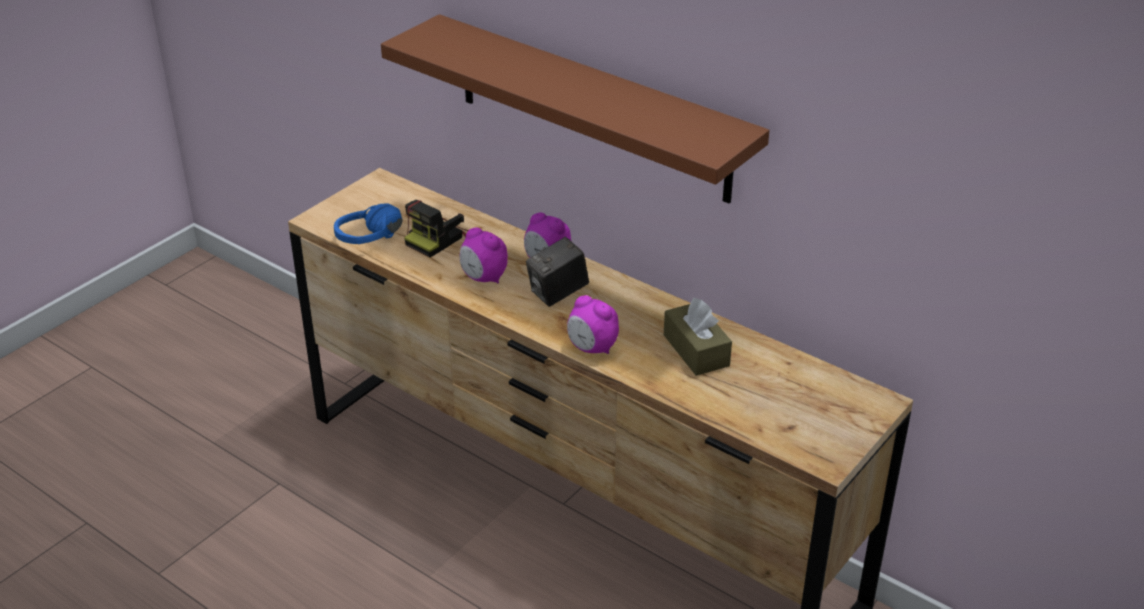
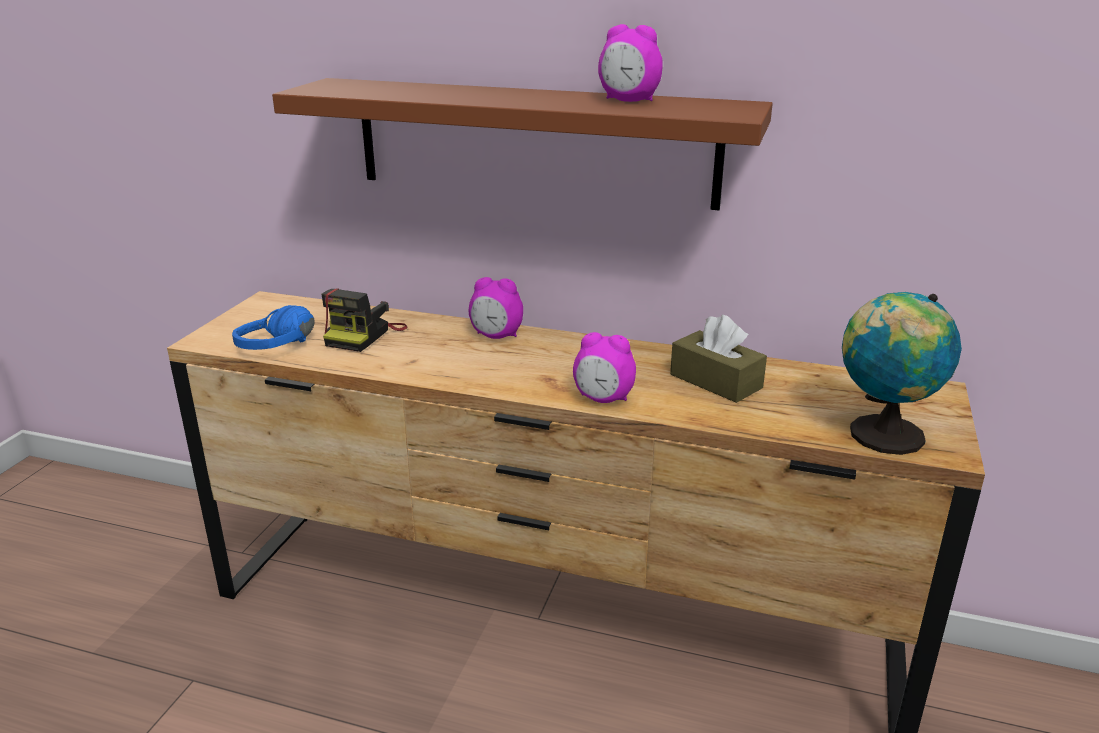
camera: 20 degrees left, 10 degrees down
alarm clock [459,228,508,283] -> alarm clock moved to [598,24,663,102]
camera [526,237,589,307] -> none
none -> globe [842,292,962,455]

